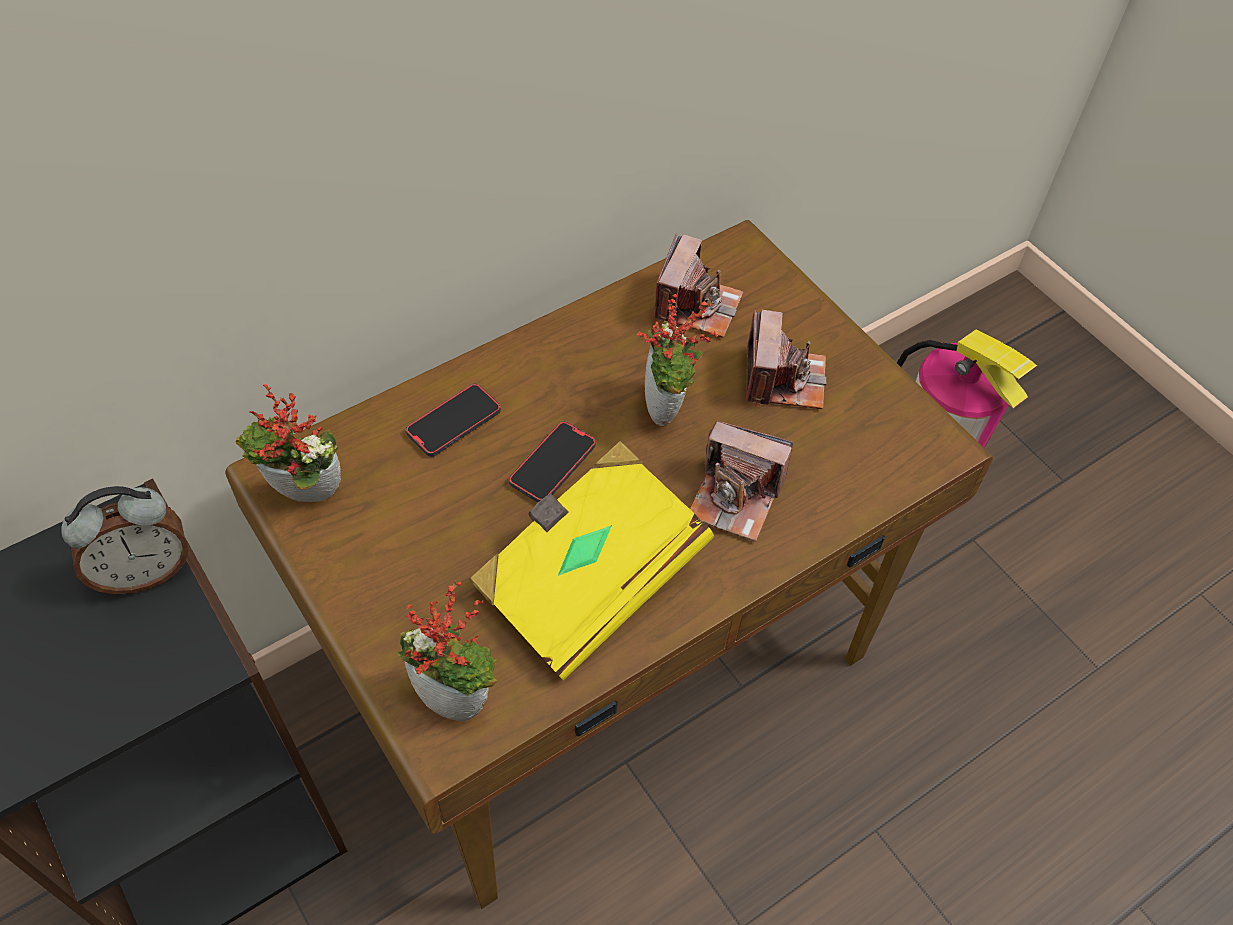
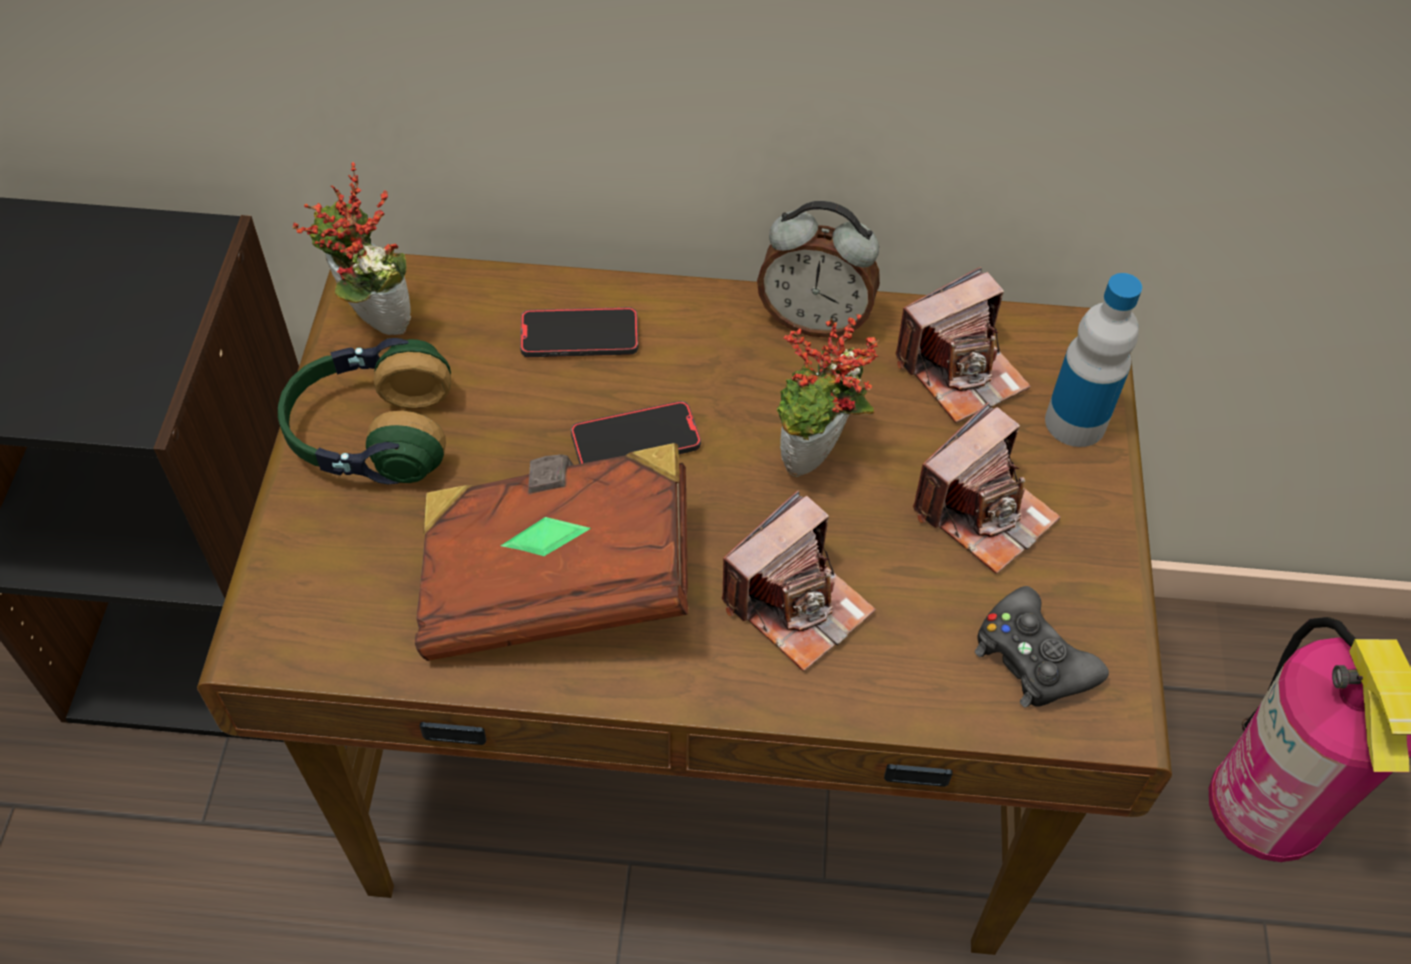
camera: 40 degrees right, 0 degrees up
alarm clock [61,486,188,594] -> alarm clock moved to [757,201,880,338]
potted plant [398,580,498,721] -> none
yellow book [468,441,714,680] -> brown book [415,443,689,661]
camera [690,421,793,542] -> camera turned 105 degrees counterclockwise [722,490,876,672]
none -> headphones [278,338,451,484]
none -> black game controller [975,586,1109,708]
none -> bottle [1045,273,1142,447]

